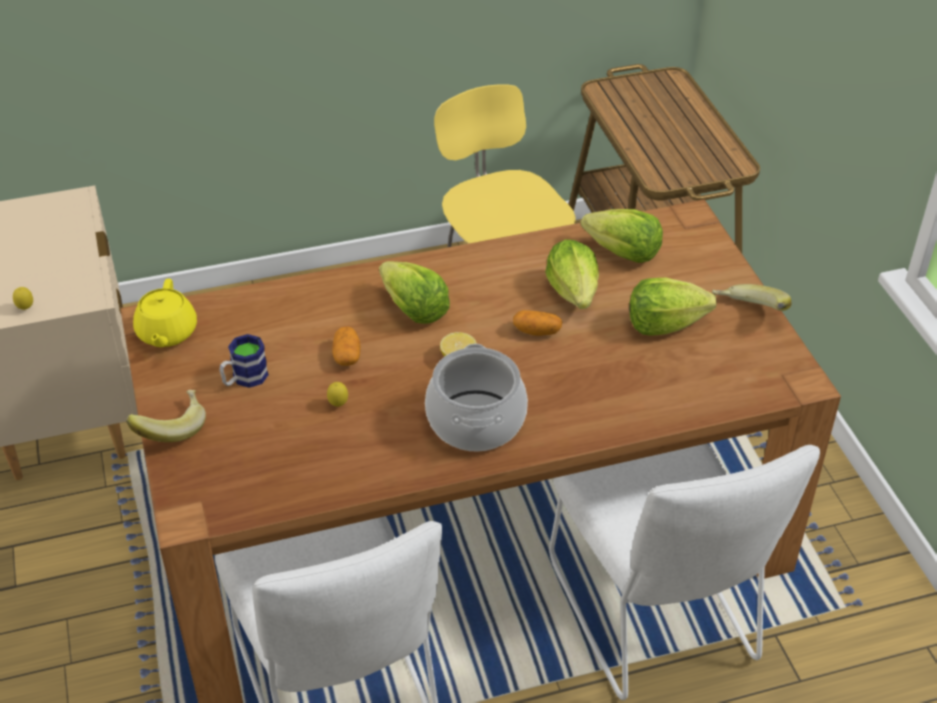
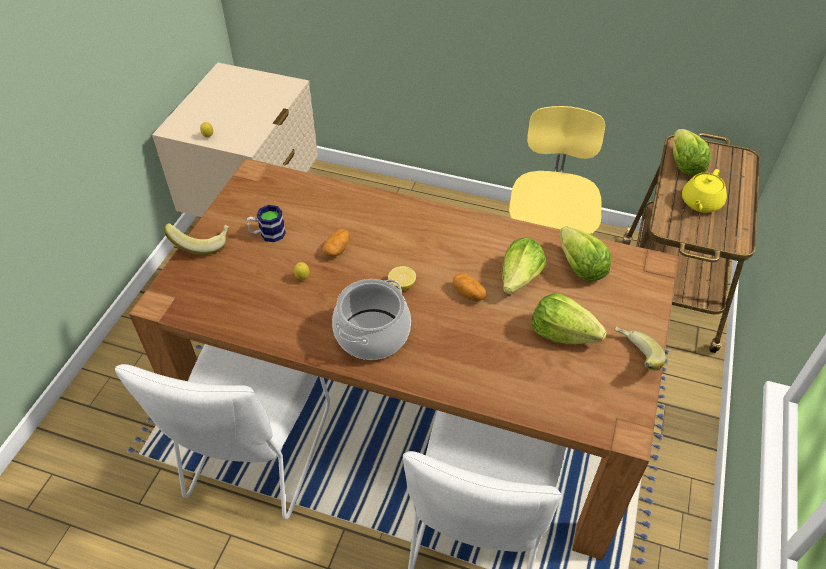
camera: 35 degrees right, 5 degrees up
yellow teapot [133,278,197,347] -> yellow teapot moved to [682,169,727,213]
lettuce [379,261,450,324] -> lettuce moved to [673,129,711,175]

